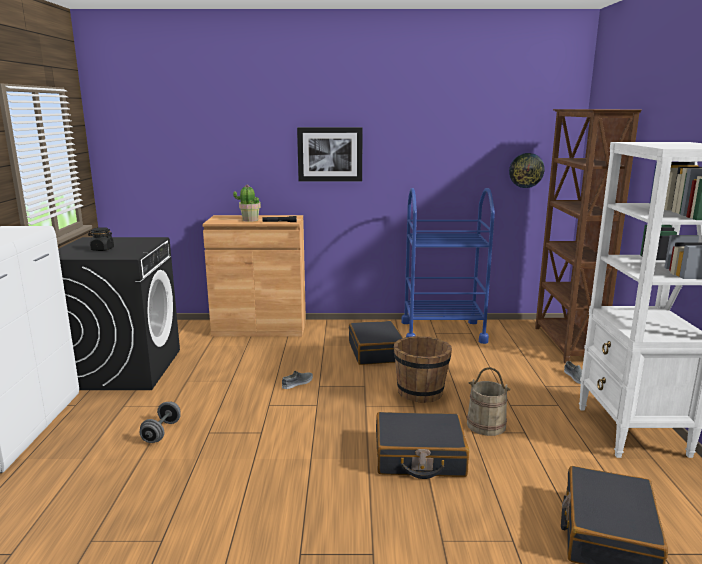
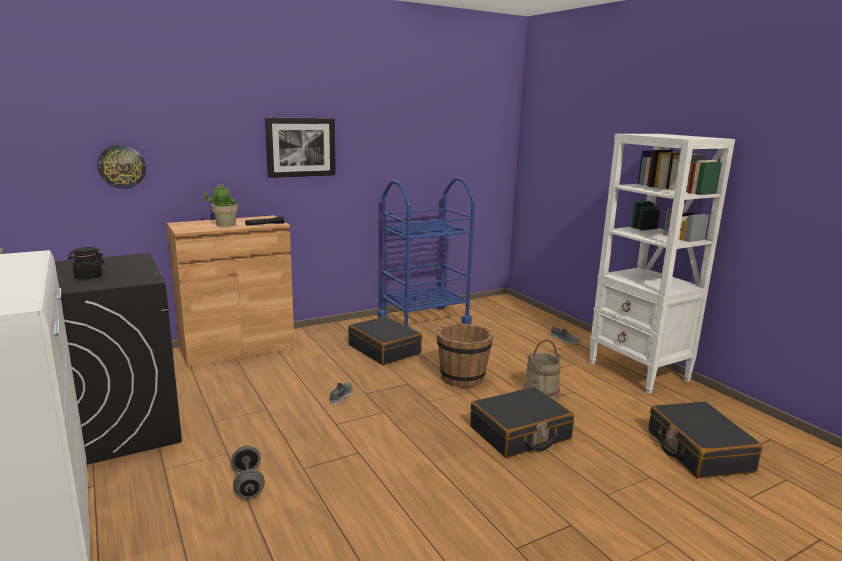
camera: 30 degrees left, 0 degrees up
wall clock [509,153,544,188] -> wall clock moved to [97,145,146,189]
brown bookcase [535,109,642,364] -> none

